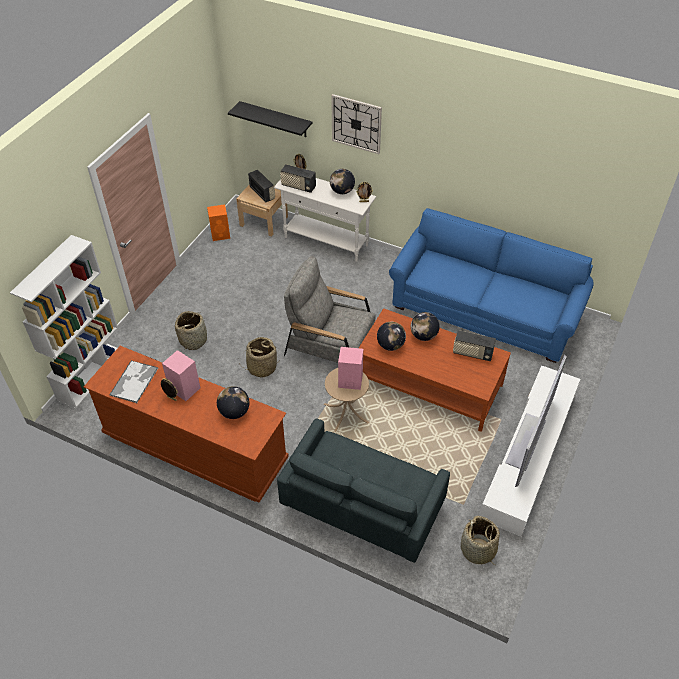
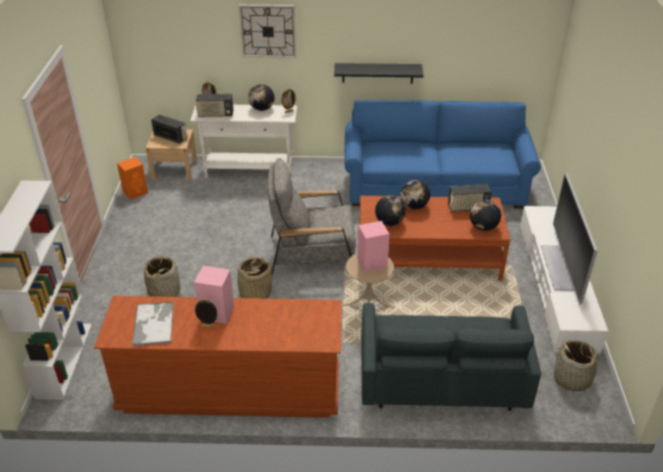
camera: 25 degrees left, 10 degrees down
globe [217,386,250,419] -> globe moved to [470,200,501,231]
black shelf [228,101,313,137] -> black shelf moved to [334,63,424,84]

